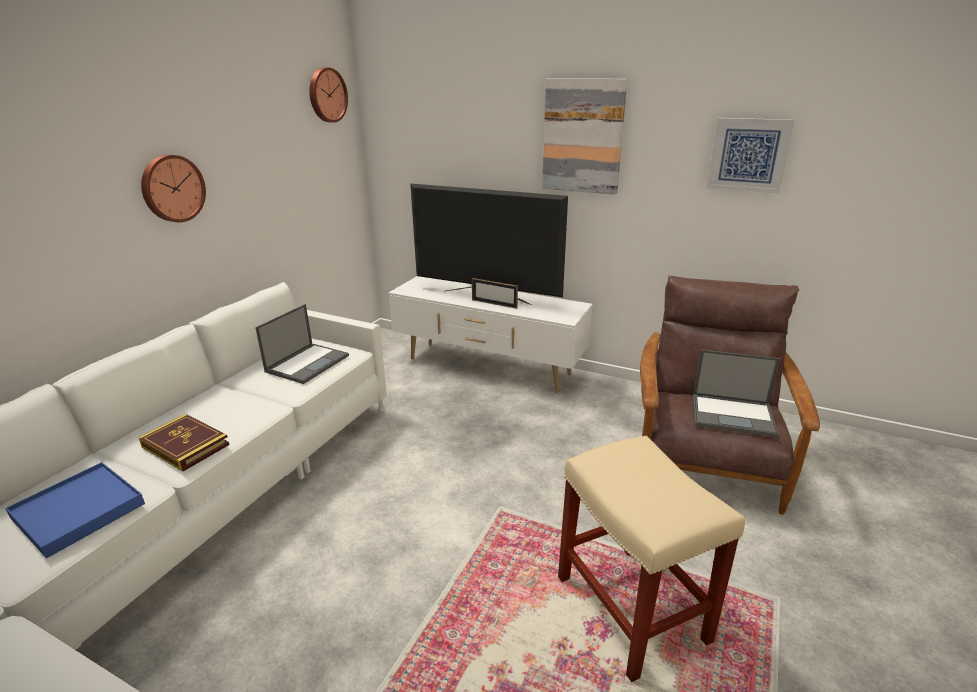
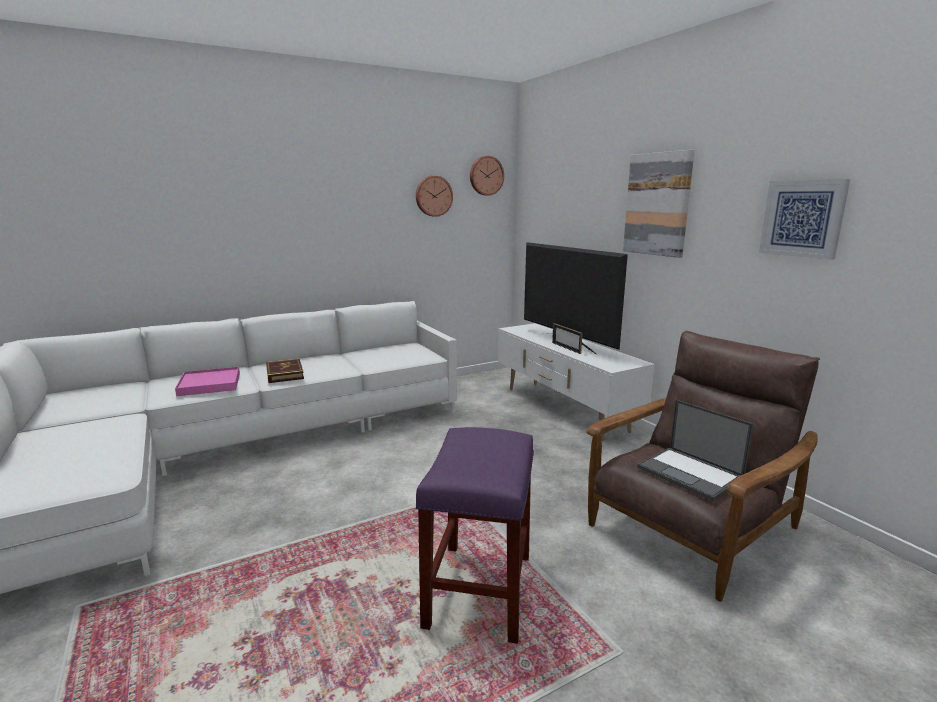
camera: 35 degrees right, 10 degrees down
blue tray [5,462,145,559] -> pink tray [175,367,240,396]
wall clock [141,155,206,222] -> wall clock moved to [416,176,453,217]
laptop [255,304,349,384] -> none
beige stool [558,436,745,682] -> purple stool [416,427,534,644]

